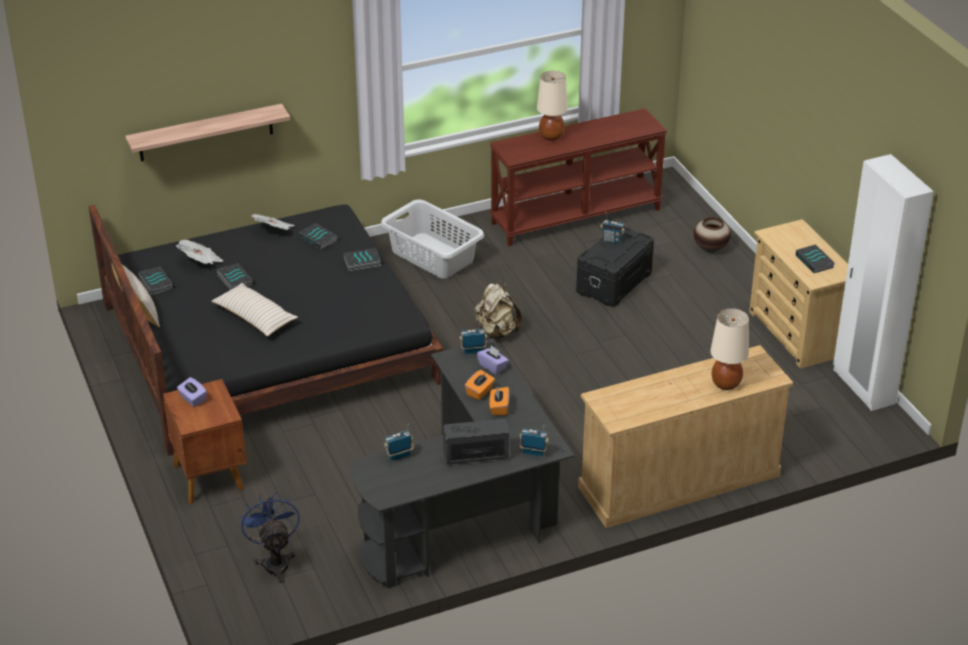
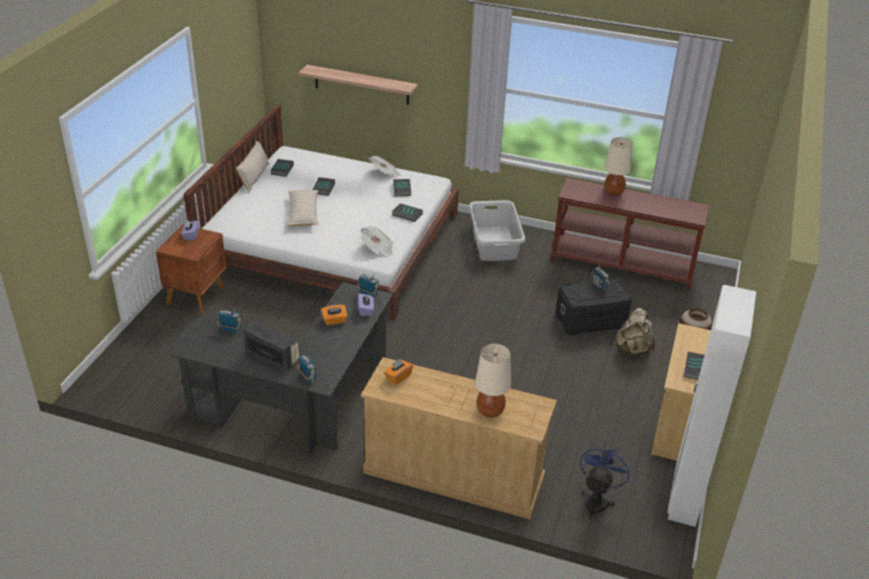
camera: 40 degrees right, 0 degrees up
black bed [88,204,443,456] -> white bed [183,105,459,321]
newspaper [176,240,223,264] -> newspaper moved to [360,226,393,255]
blue fan [240,492,300,583] -> blue fan moved to [580,442,631,520]
beige backpack [475,283,522,339] -> beige backpack moved to [615,308,655,356]
orange tissue box [489,387,509,415] -> orange tissue box moved to [384,358,413,385]

